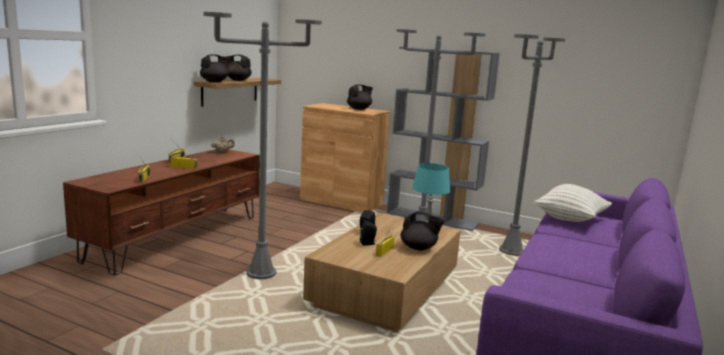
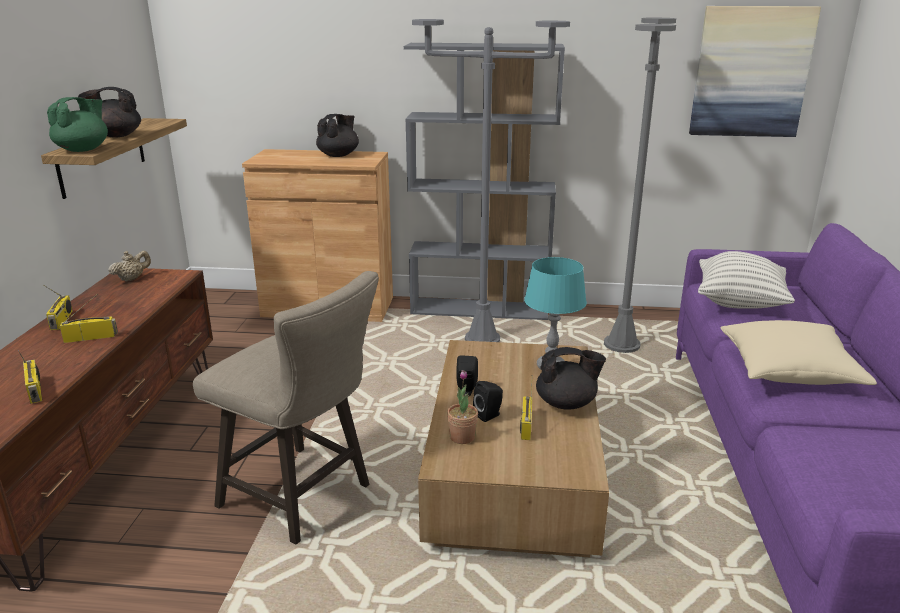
camera: 20 degrees left, 10 degrees up
black teapot [200,54,230,82] -> green teapot [47,97,108,152]
grey floor lamp [204,12,322,279] -> beige stool [193,271,379,544]
none -> potted plant [447,370,478,444]
none -> picture [689,6,821,137]
none -> beige pillow [721,320,877,385]

